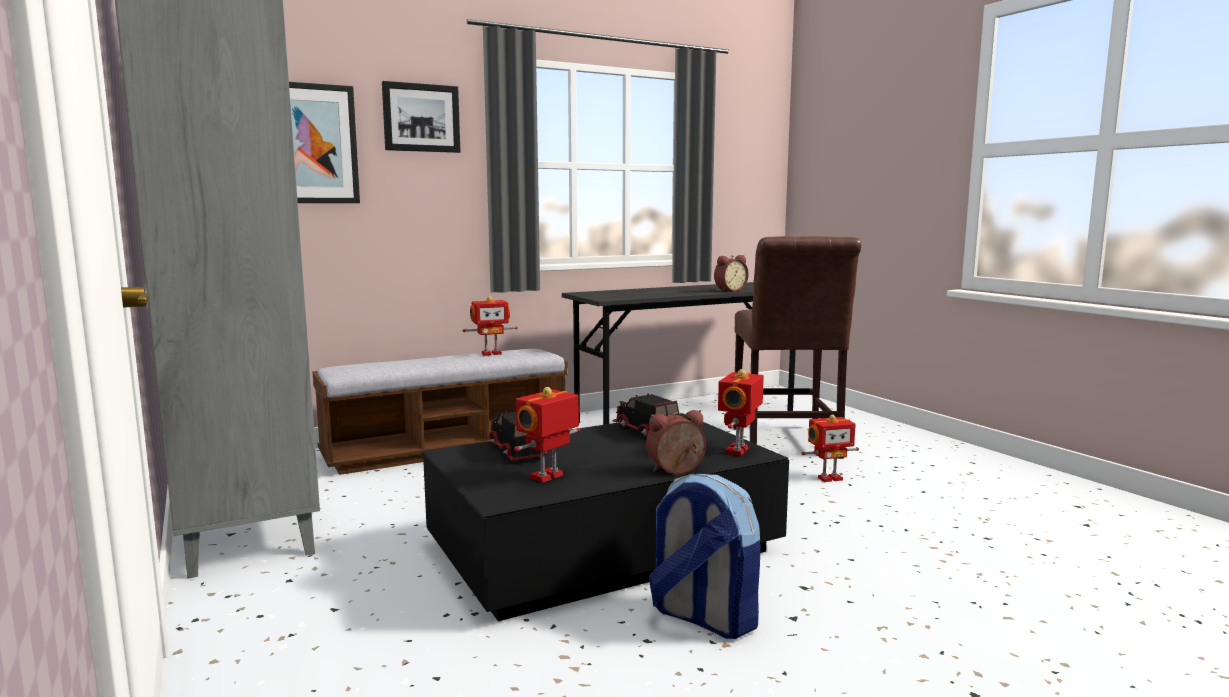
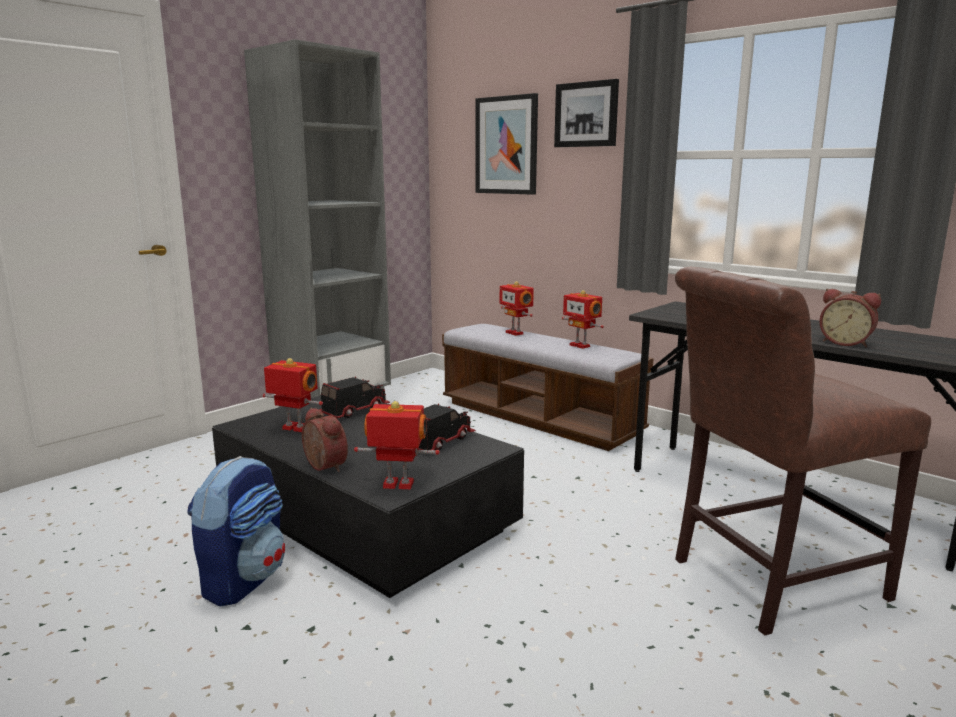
camera: 70 degrees right, 5 degrees up
toy robot [801,415,859,482] -> toy robot moved to [500,281,534,336]

